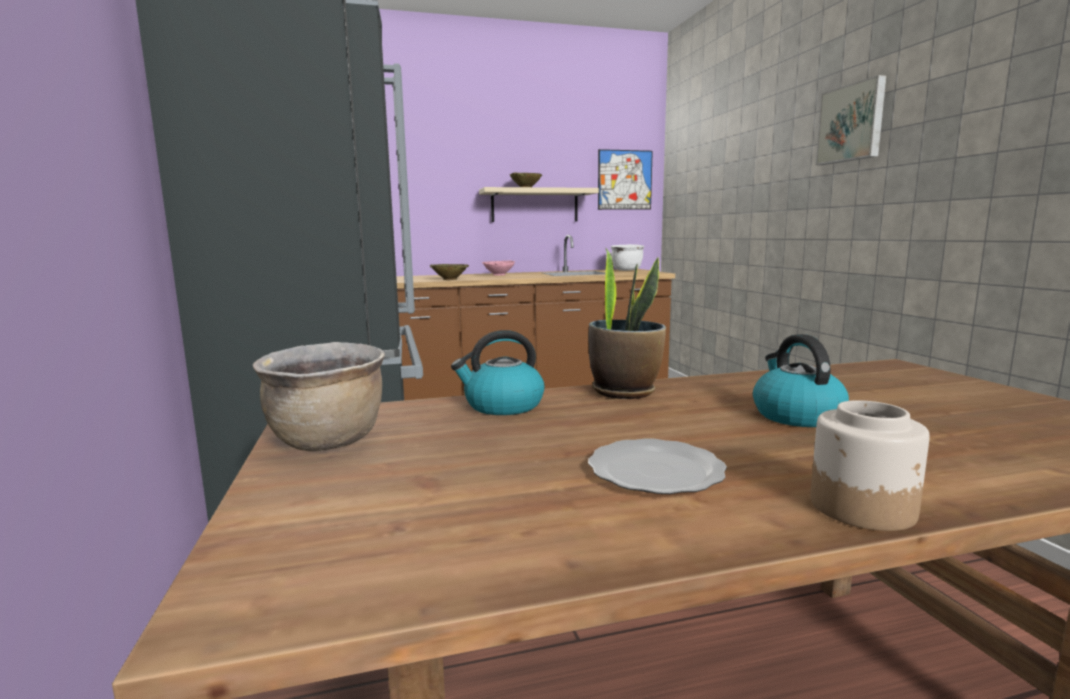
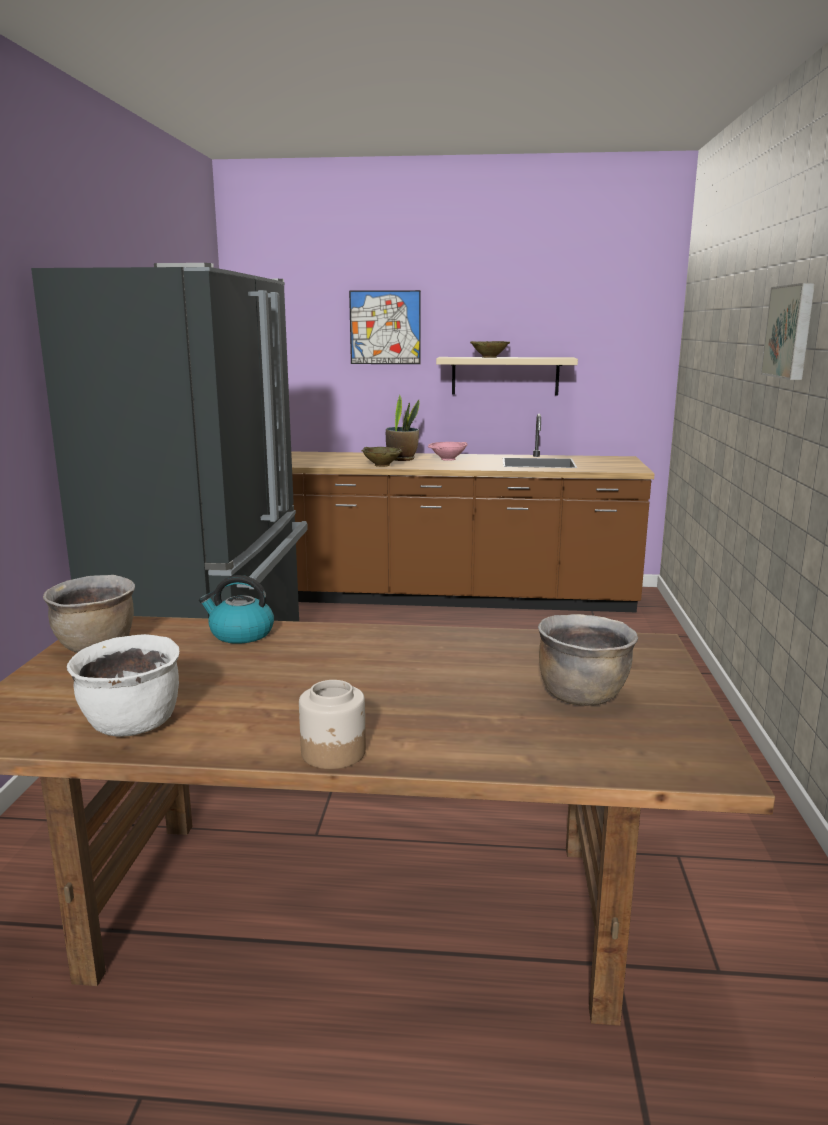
camera: 20 degrees right, 5 degrees up
plate [588,438,727,494] -> none
potted plant [589,249,666,399] -> potted plant moved to [386,394,420,461]
picture [598,149,653,210] -> picture moved to [349,290,421,364]
white cooking pot [611,244,645,271] -> white cooking pot moved to [67,634,179,737]
kettle [753,334,849,427] -> none
none -> brown cooking pot [538,614,638,706]

